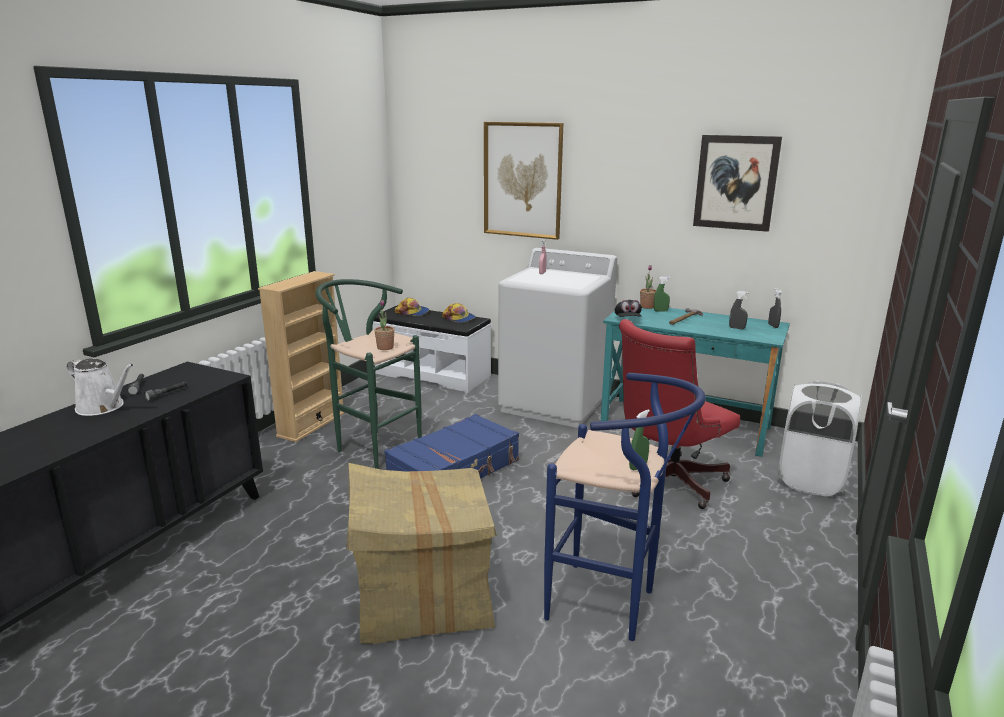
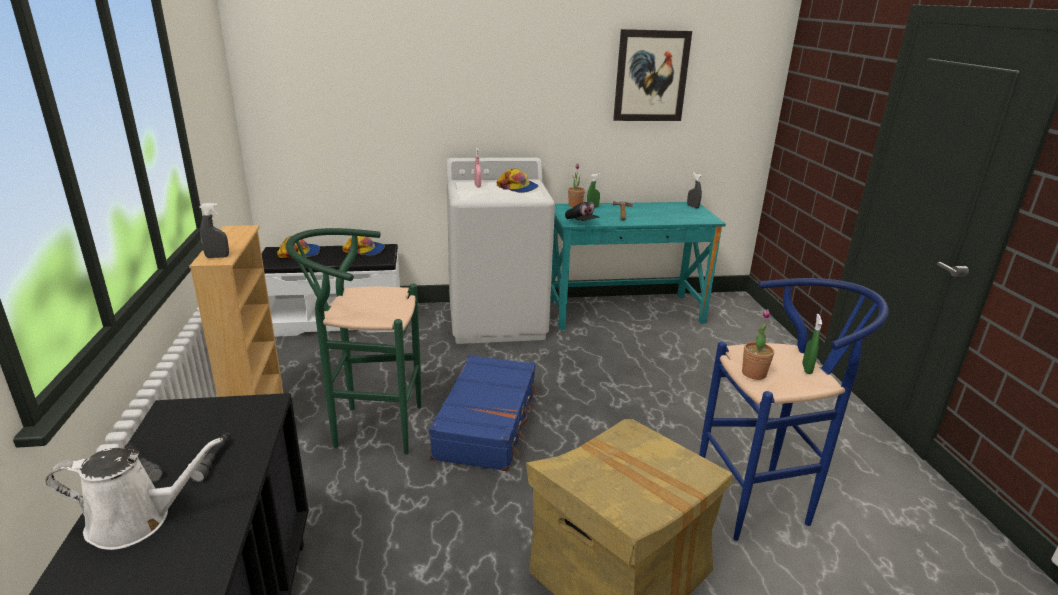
camera: 35 degrees left, 5 degrees up
potted plant [374,300,394,350] -> potted plant moved to [742,309,774,380]
picture [484,122,563,240] -> none
red office chair [619,319,740,509] -> none
grey spray bottle [729,291,749,329] -> grey spray bottle moved to [199,203,229,258]
white laundry basket [777,381,861,496] -> none
none -> cap [497,168,538,193]

